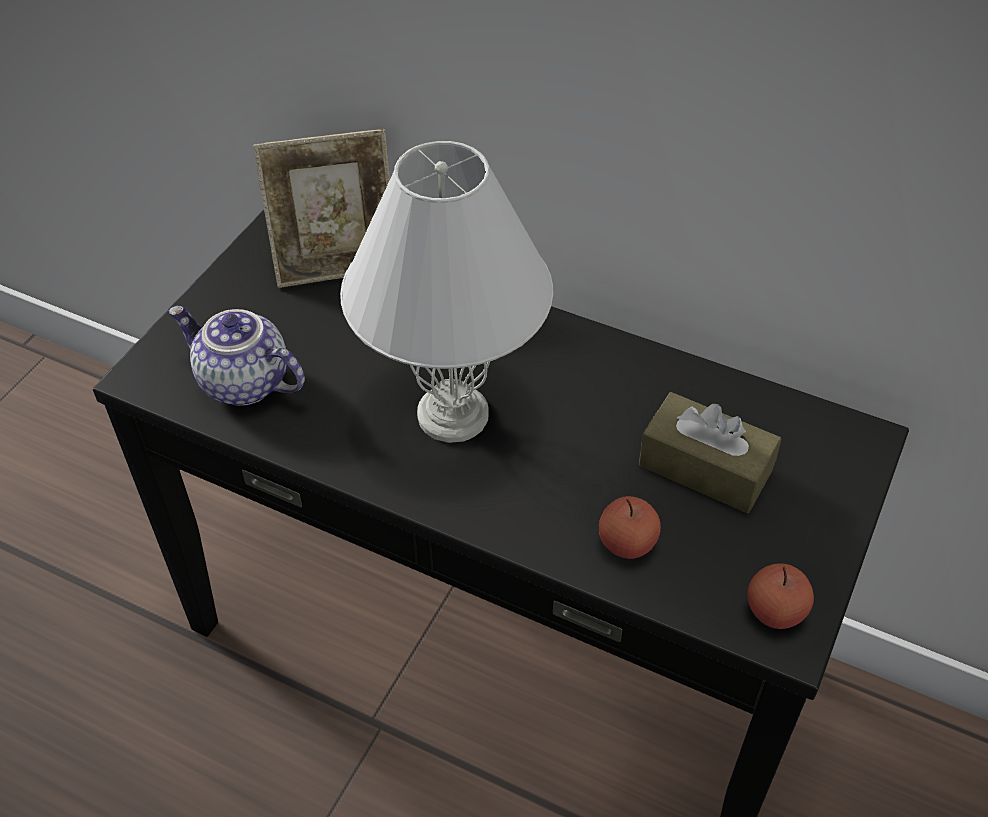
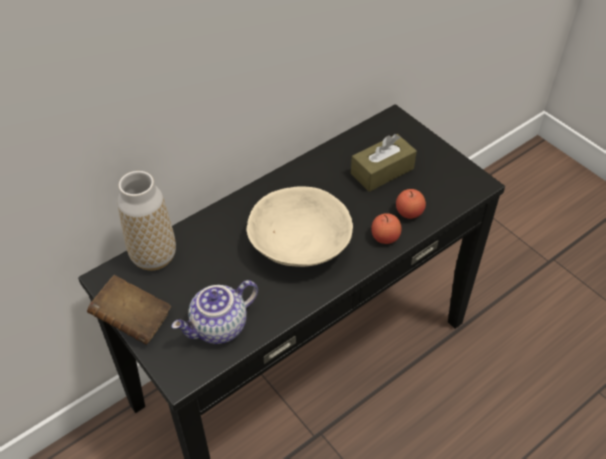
camera: 65 degrees left, 0 degrees up
picture frame [253,129,390,288] -> vase [117,171,176,271]
white table lamp [340,141,553,443] -> beige bowl [247,187,353,267]
apple [747,563,814,629] -> apple moved to [371,213,401,244]
none -> brown book [87,275,171,345]

